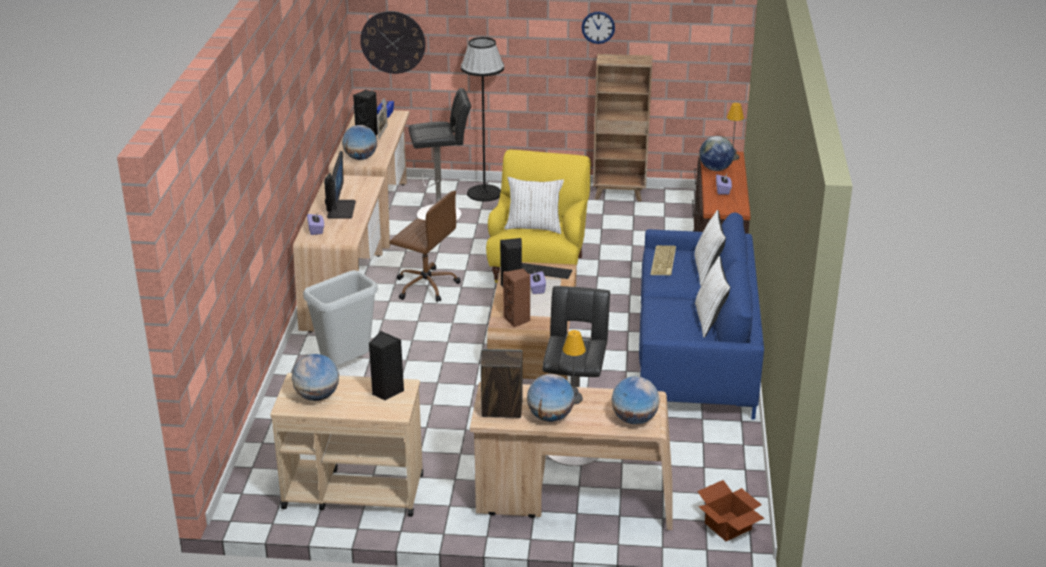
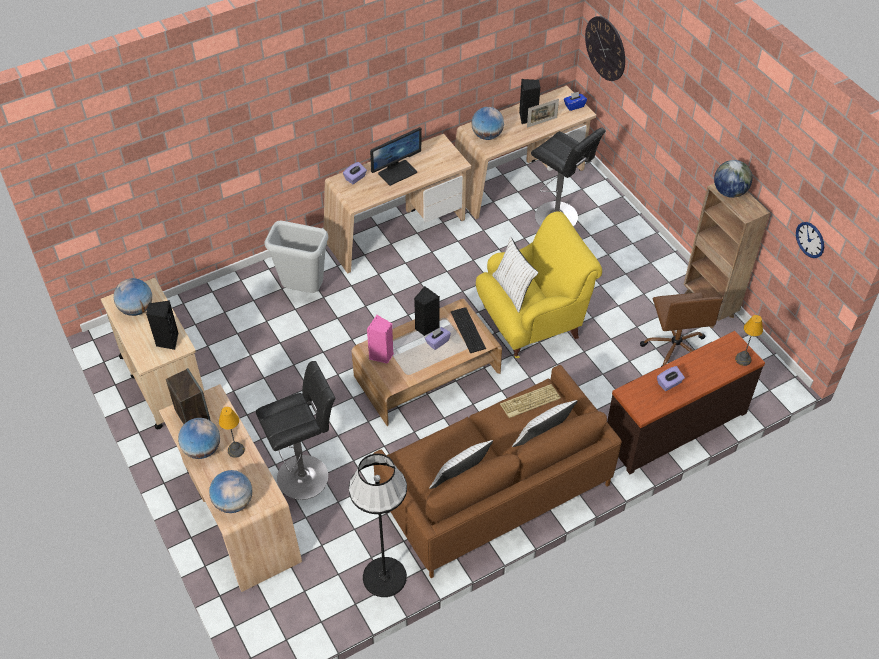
camera: 55 degrees right, 20 degrees up
brown office chair [390,191,461,302] -> brown office chair moved to [640,292,723,367]
black floor lamp [461,37,504,201] -> black floor lamp moved to [349,453,407,597]
brown speaker [503,268,531,328] -> pink speaker [367,315,393,364]
wall clock [581,11,615,44] -> wall clock moved to [796,222,824,258]
blue sofa [639,213,764,420] -> brown sofa [373,365,622,578]
cardboard box [697,480,765,541] -> none
globe [699,136,734,171] -> globe moved to [714,160,752,198]

